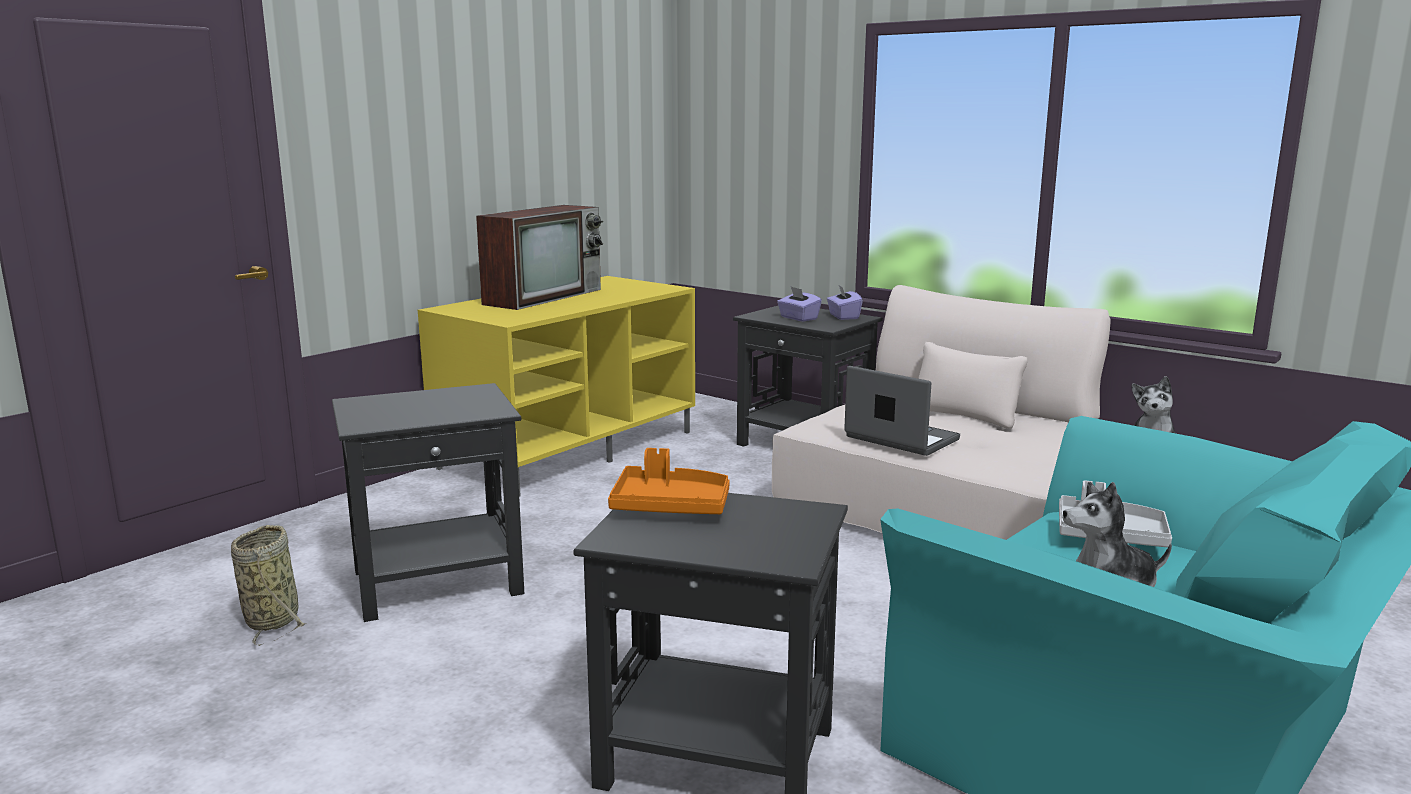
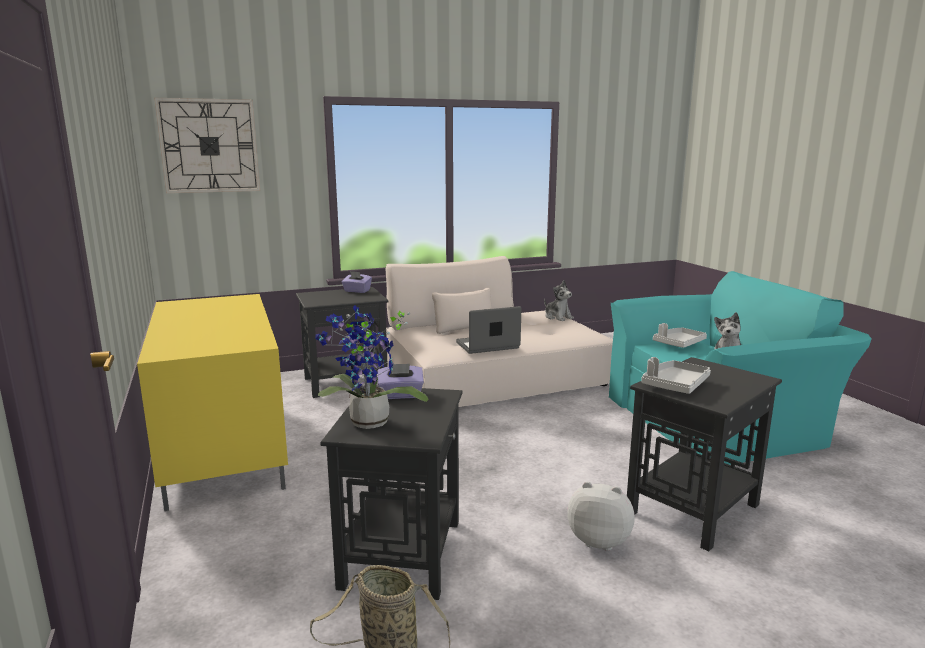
camera: 60 degrees left, 0 degrees up
television [476,205,603,310] -> none
orange tray [608,448,730,514] -> grey tray [641,357,711,394]
purple tissue box [777,287,822,321] -> purple tissue box moved to [377,364,424,399]
none -> wall clock [154,98,260,193]
none -> potted plant [315,305,429,429]
none -> plush toy [567,482,635,551]

